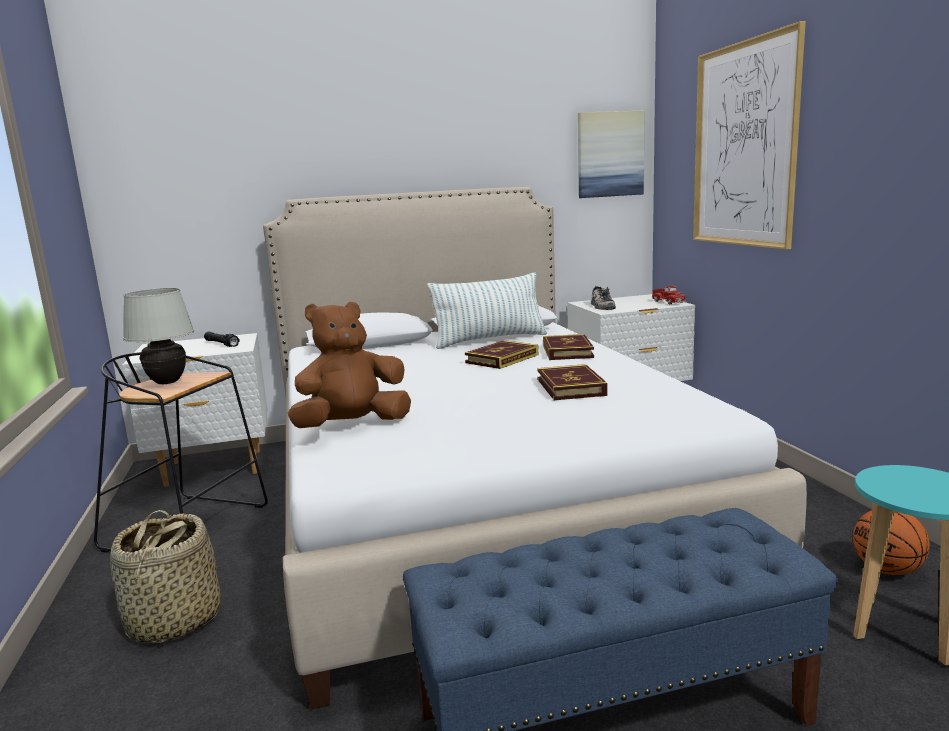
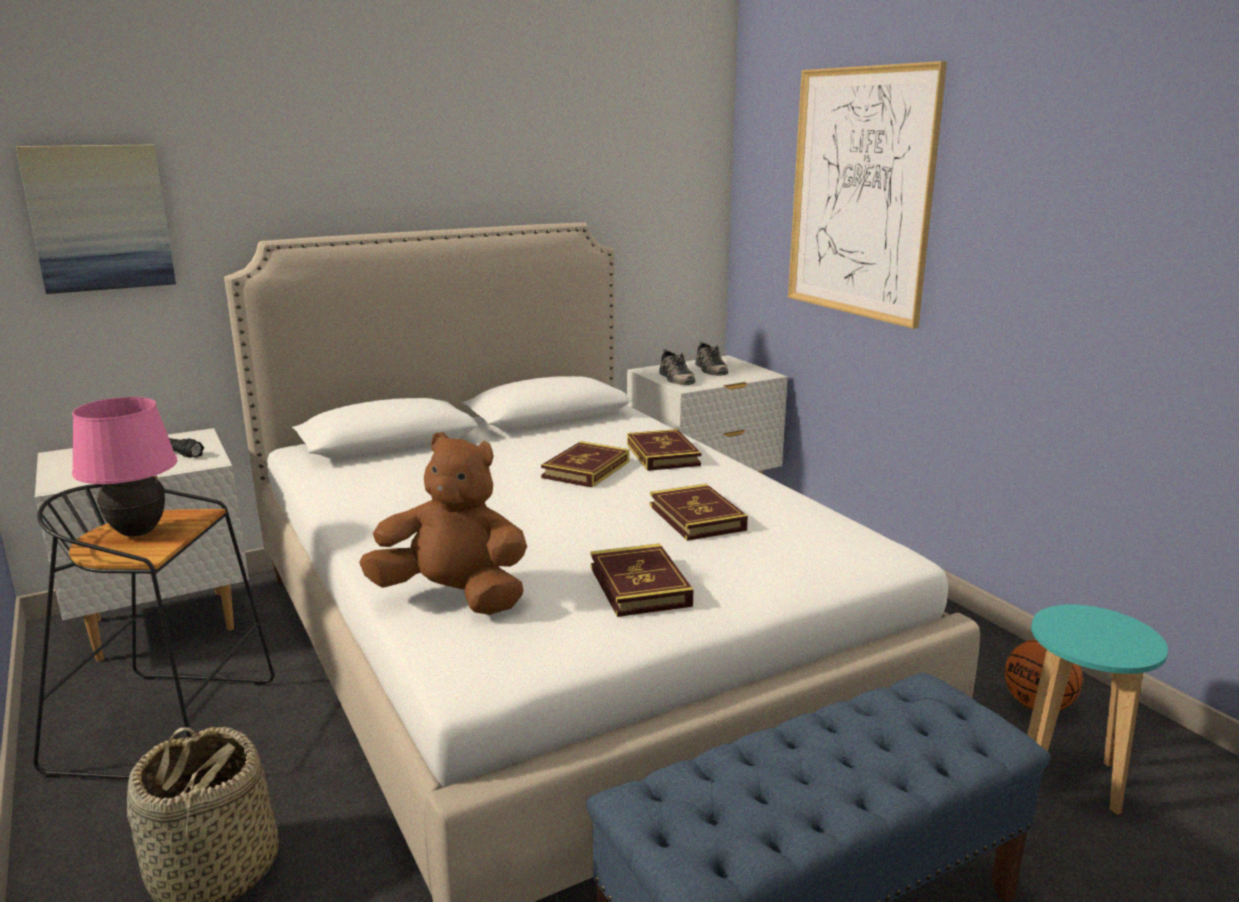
camera: 15 degrees left, 5 degrees up
white table lamp [123,288,194,384] -> pink table lamp [72,397,177,537]
brown plush toy [288,302,411,428] -> brown plush toy turned 60 degrees clockwise [359,432,527,615]
pillow [427,273,547,349] -> none
picture [578,111,644,198] -> picture moved to [16,145,176,294]
toy truck [652,286,686,304] -> none
none -> book [590,543,694,617]
none -> shoe [695,341,728,376]

